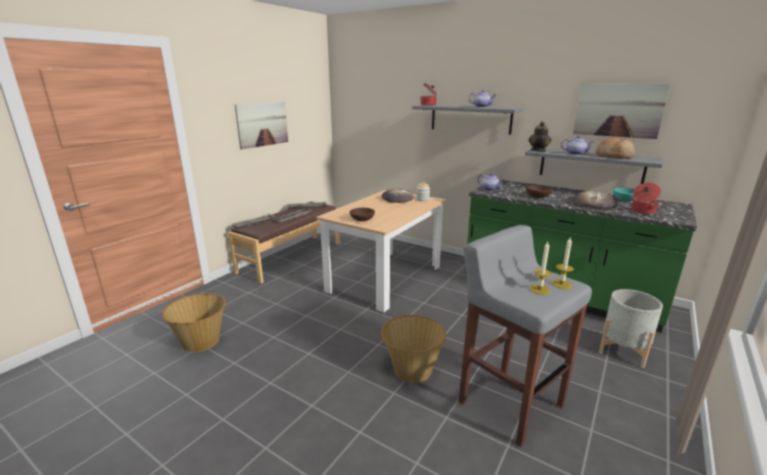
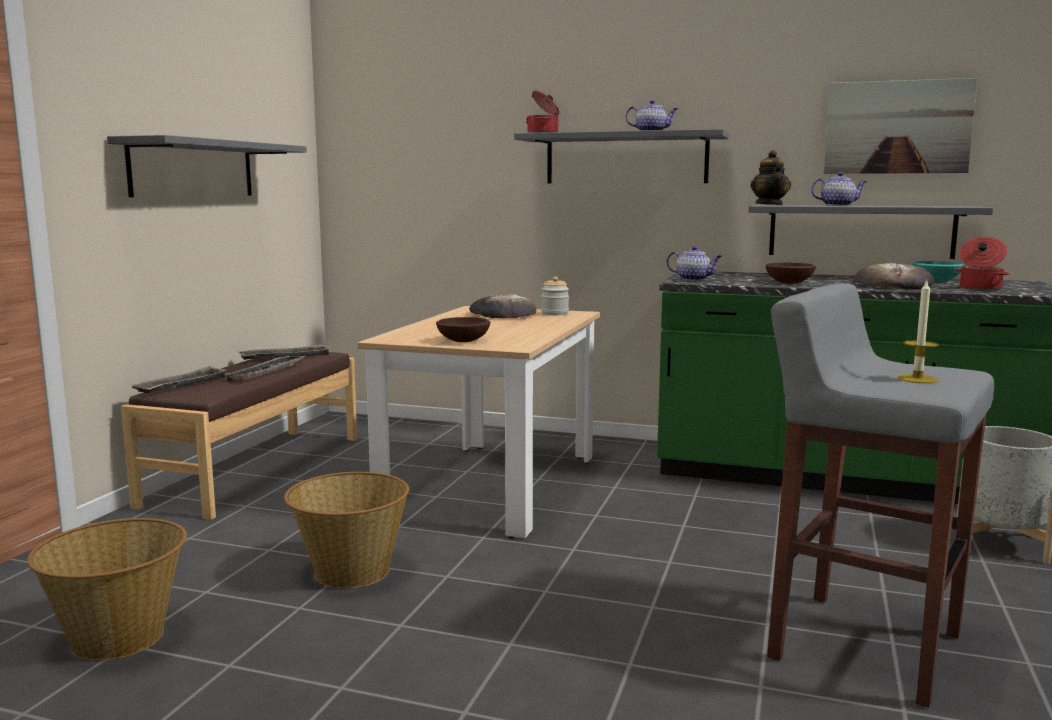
camera: 15 degrees left, 10 degrees down
picture [235,102,288,149] -> grey shelf [107,135,307,197]
basket [381,315,446,383] -> basket moved to [284,472,409,589]
candle [552,238,574,289] -> none
bread [596,137,635,159] -> none

